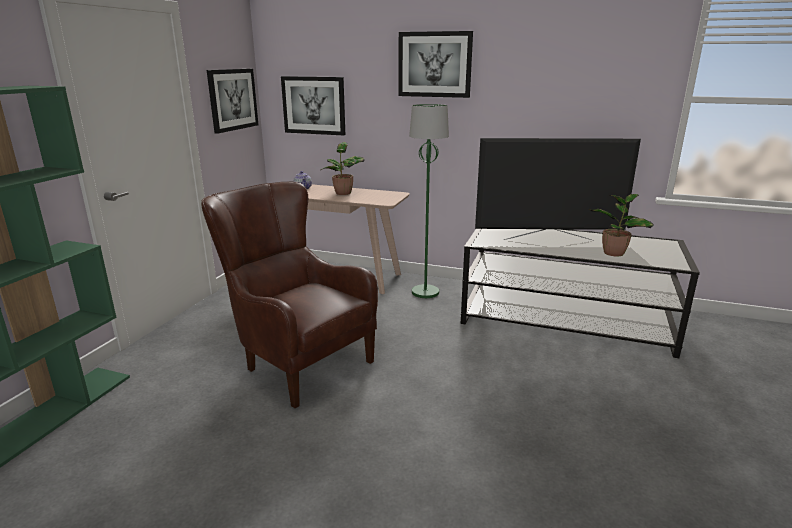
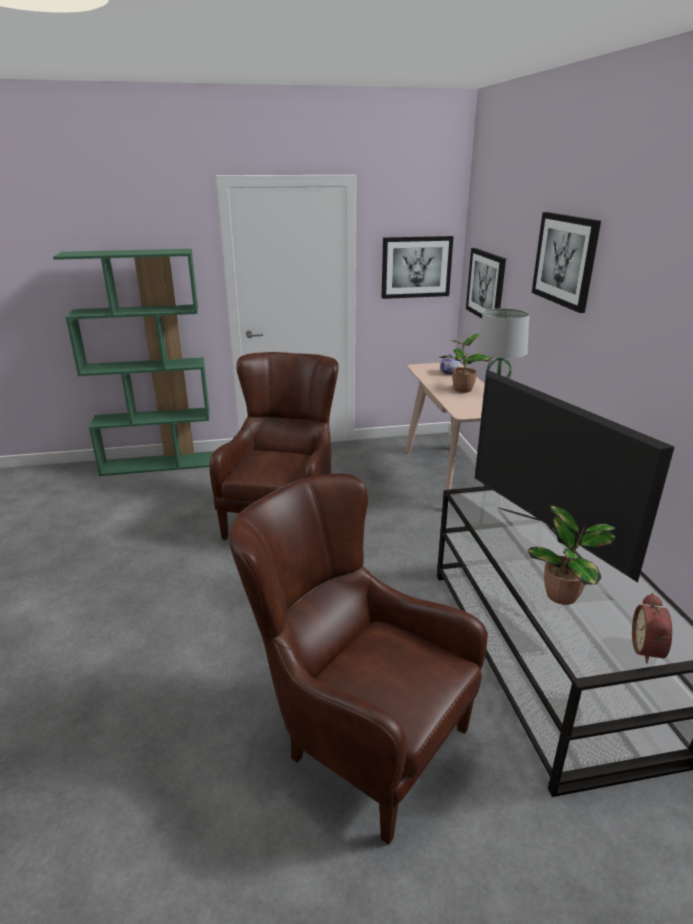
camera: 60 degrees right, 5 degrees up
none -> brown armchair [229,473,488,845]
none -> alarm clock [632,593,672,663]

